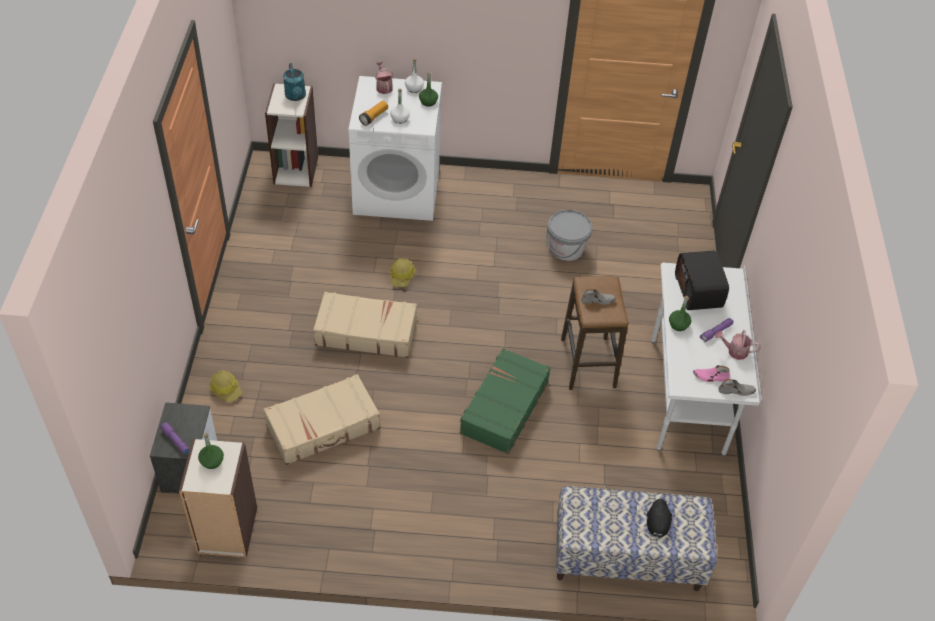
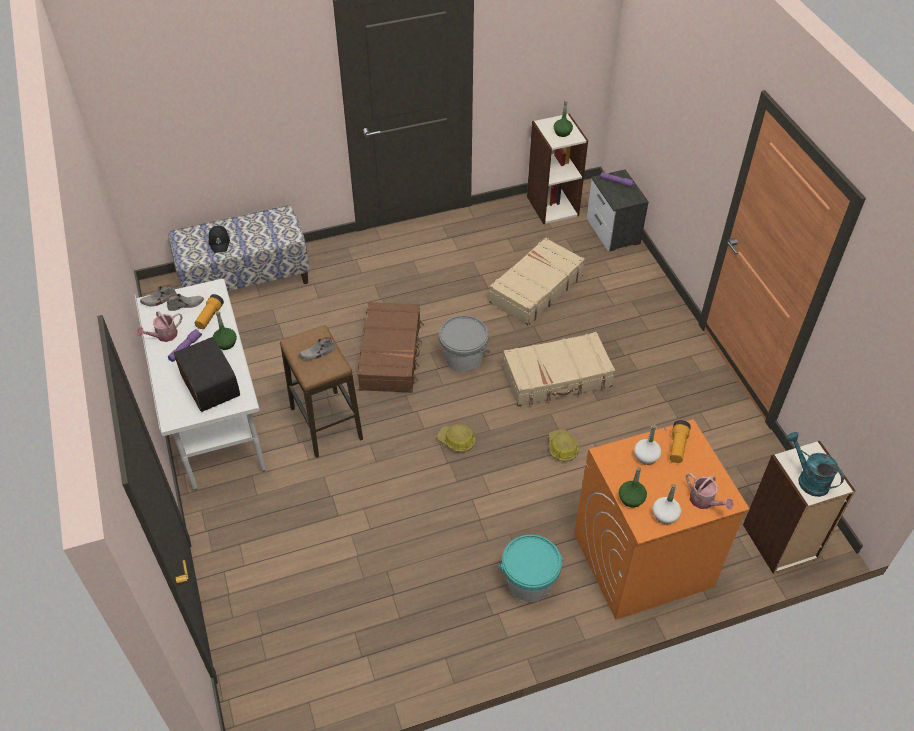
camera: 160 degrees right, 0 degrees up
hard hat [209,370,242,402] -> hard hat moved to [437,424,475,452]
white washing machine [349,76,442,221] -> orange washing machine [574,419,750,620]
green suitcase [460,348,551,454] -> brown suitcase [357,302,424,393]
grey bucket [546,210,593,261] -> grey bucket moved to [439,315,490,372]
pink shoe [693,365,730,382] -> grey shoe [167,294,204,311]
watering can [715,330,761,360] -> watering can turned 150 degrees clockwise [137,311,182,342]
none -> flashlight [195,294,224,329]
none -> turquoise bucket [498,535,562,602]

